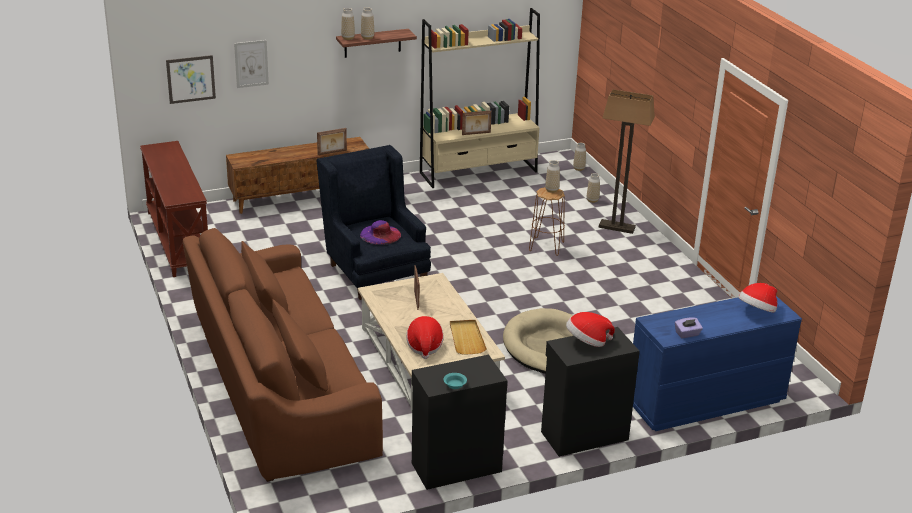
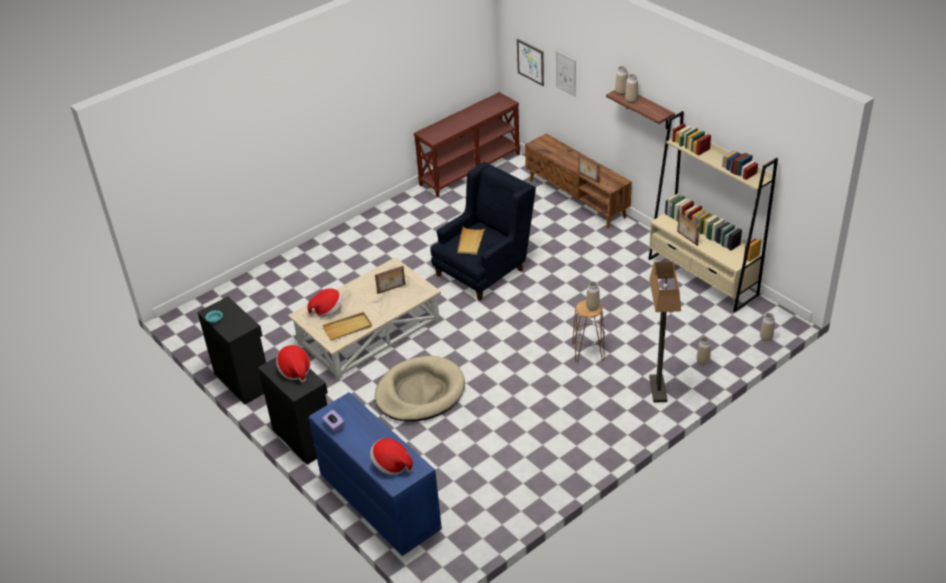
camera: 75 degrees right, 10 degrees up
brown sofa [183,228,383,482] -> none
purple hat [360,220,401,245] -> beige tray [457,227,485,255]

